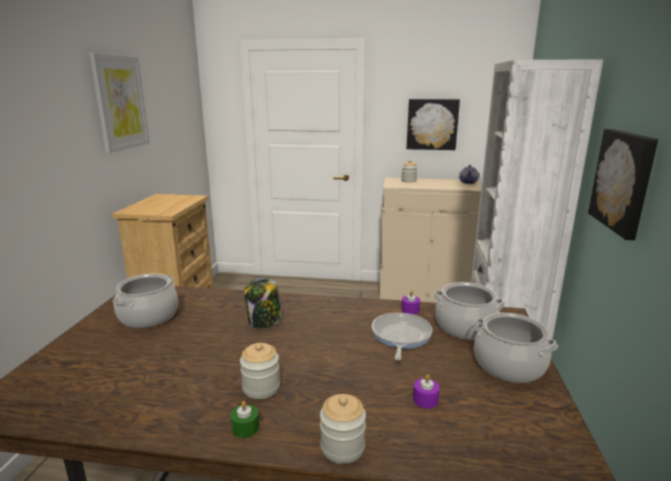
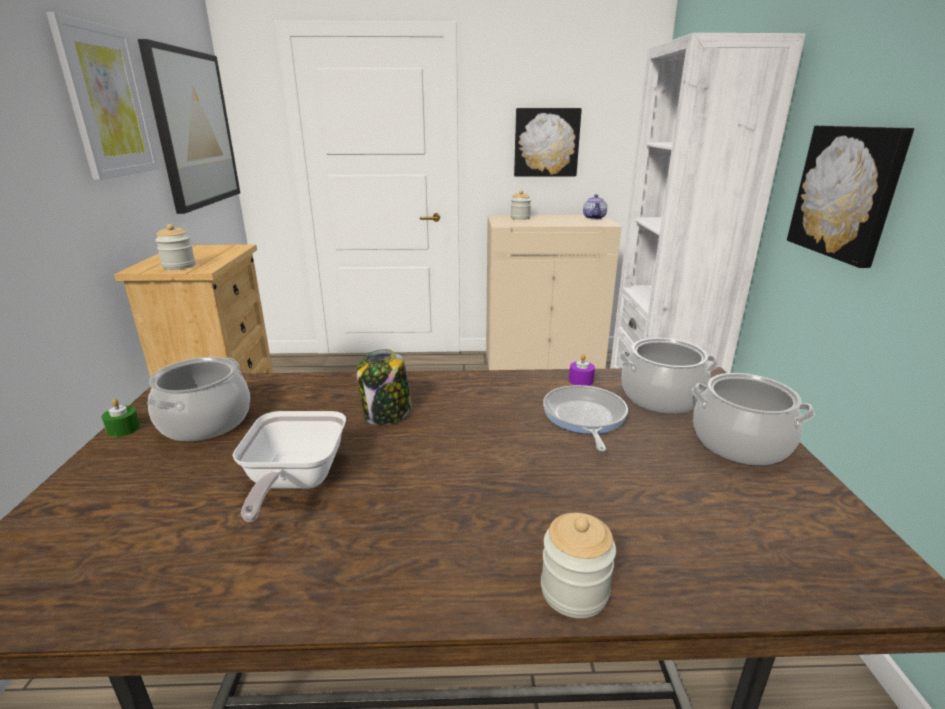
camera: 10 degrees left, 5 degrees up
green candle [230,401,259,438] -> green candle moved to [102,399,140,437]
jar [240,343,280,399] -> jar moved to [155,224,196,270]
purple candle [413,374,440,408] -> none
none -> picture [138,39,240,214]
none -> frying pan [232,411,346,522]

